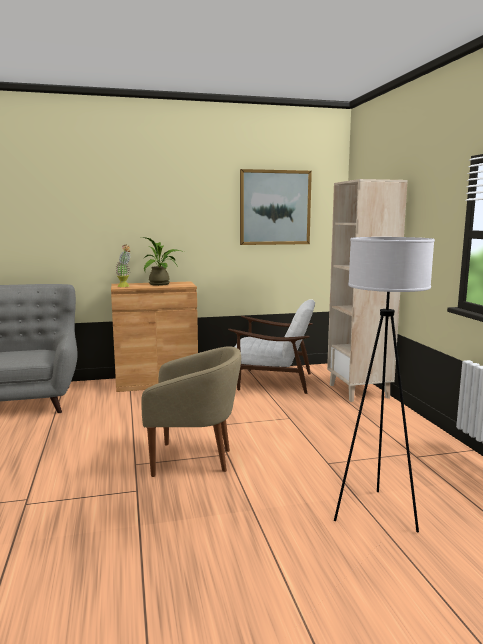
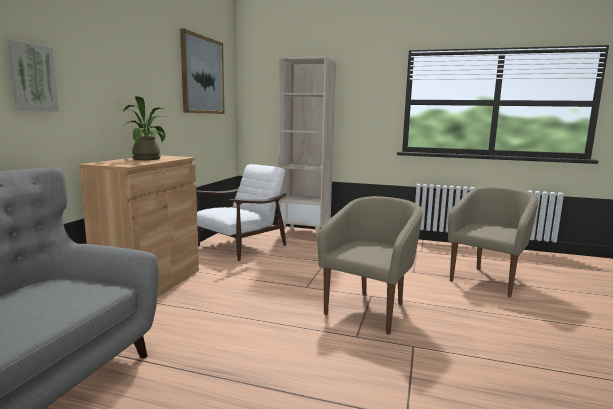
camera: 60 degrees left, 0 degrees up
potted plant [115,245,131,287] -> none
white floor lamp [334,237,435,533] -> beige armchair [448,187,538,297]
none -> picture [7,40,59,111]

